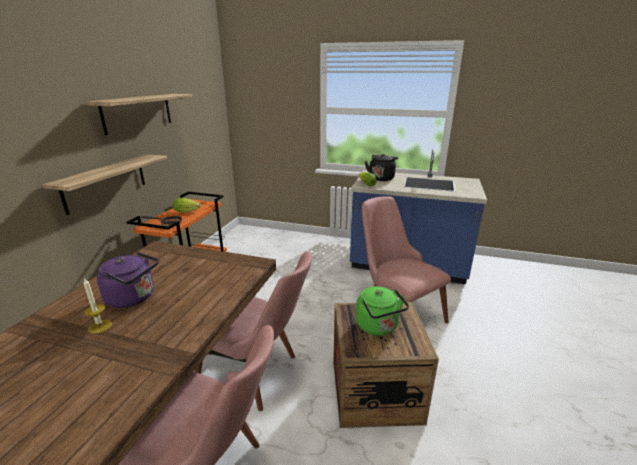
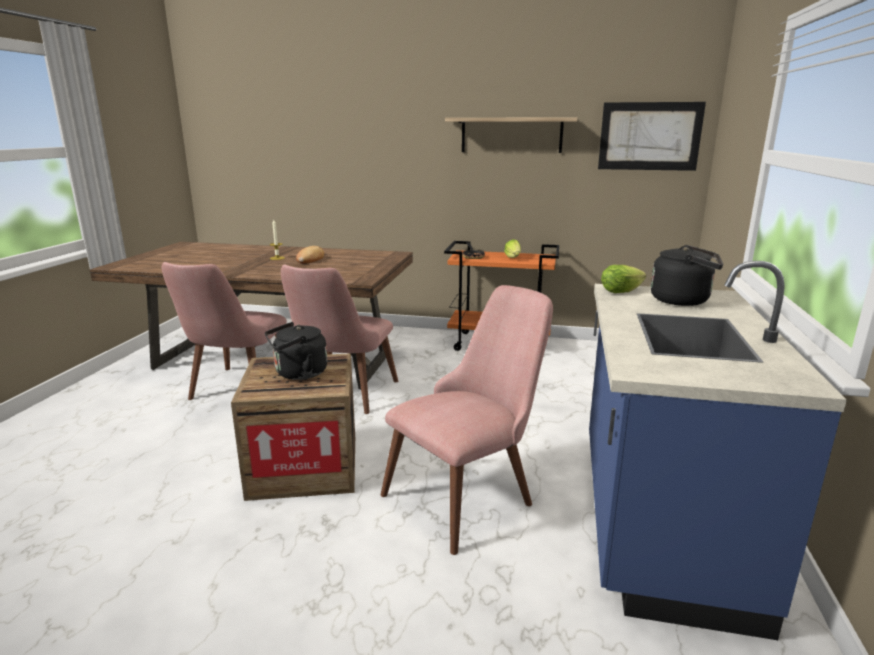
camera: 85 degrees right, 5 degrees down
shelf [42,154,168,215] -> none
purple kettle [97,251,159,308] -> bread [296,246,324,264]
green kettle [356,286,409,336] -> black kettle [265,322,327,380]
none -> picture [598,102,706,171]

